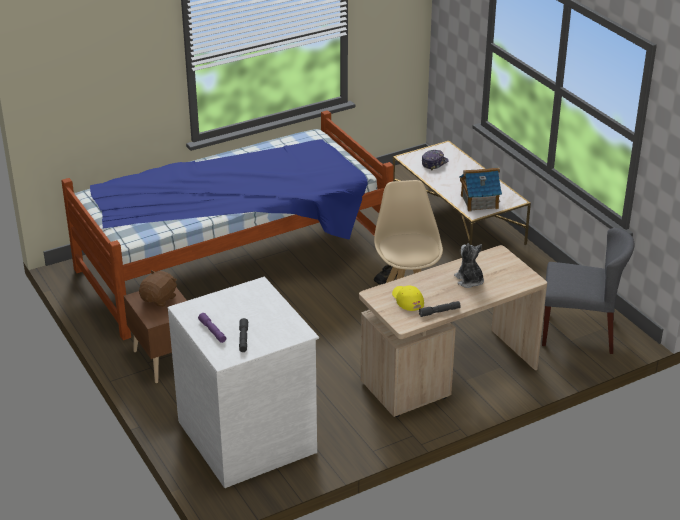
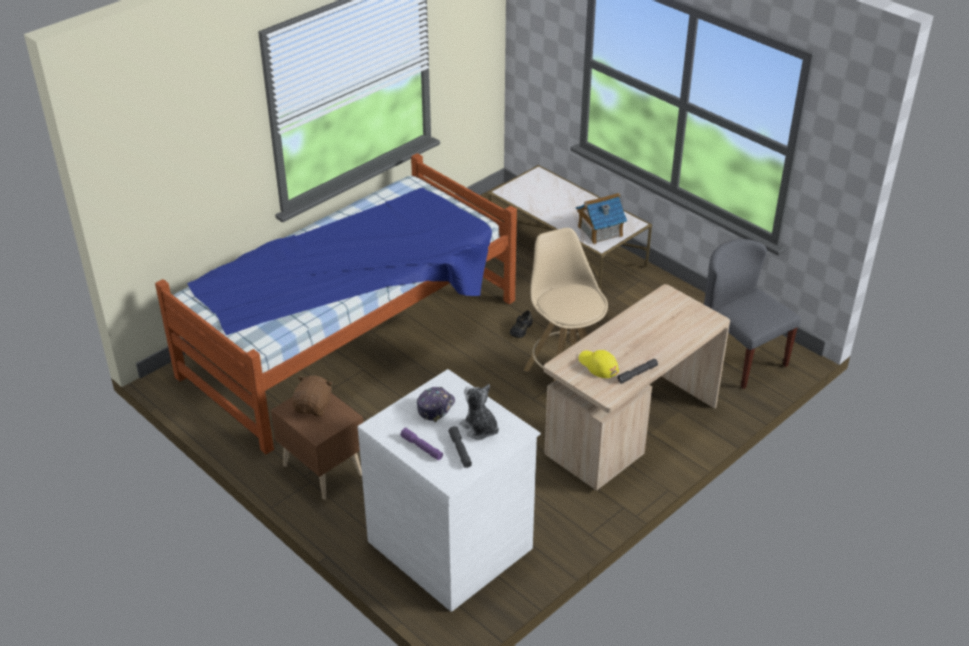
camera: 15 degrees left, 5 degrees up
cap [422,150,449,170] -> cap moved to [417,387,455,422]
plush toy [454,243,484,288] -> plush toy moved to [459,384,499,440]
grey chair [542,228,635,354] -> grey chair turned 120 degrees counterclockwise [704,239,801,389]

